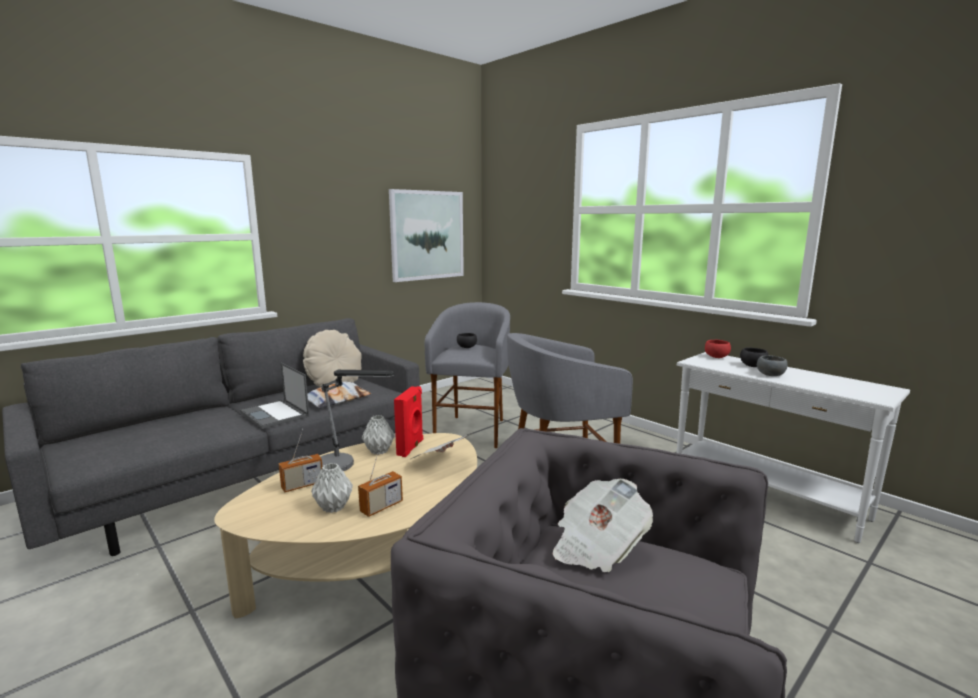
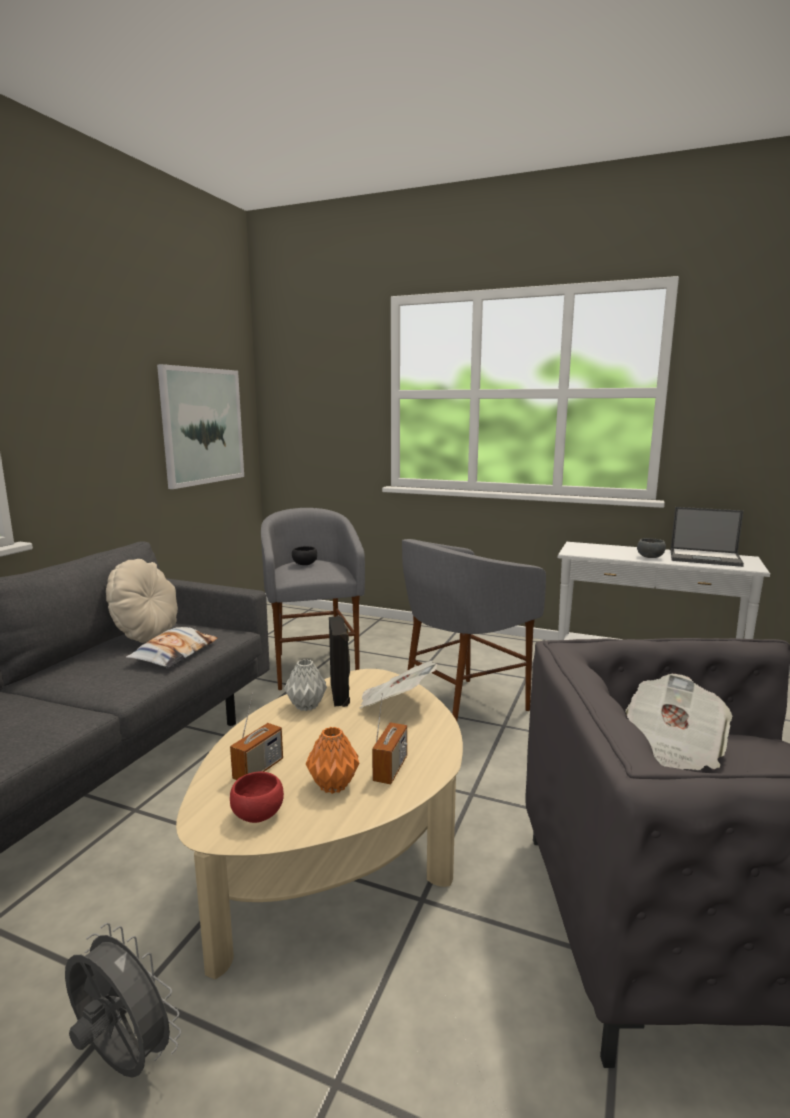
camera: 25 degrees left, 0 degrees up
laptop [240,363,309,429] -> laptop moved to [671,507,744,567]
grey vase [311,463,353,513] -> orange vase [306,727,359,794]
table lamp [321,370,394,471] -> none
red speaker [394,386,423,457] -> black speaker [329,616,350,707]
red bowl [705,340,731,358] -> red bowl moved to [230,772,284,823]
black bowl [740,347,768,367] -> none
none -> grey fan [65,923,181,1078]

